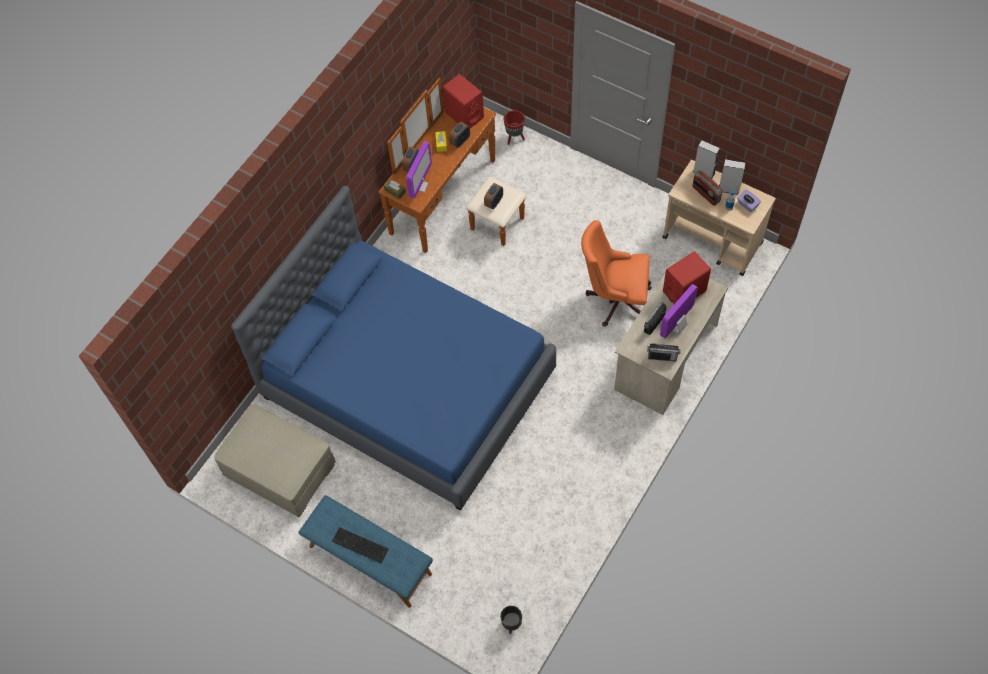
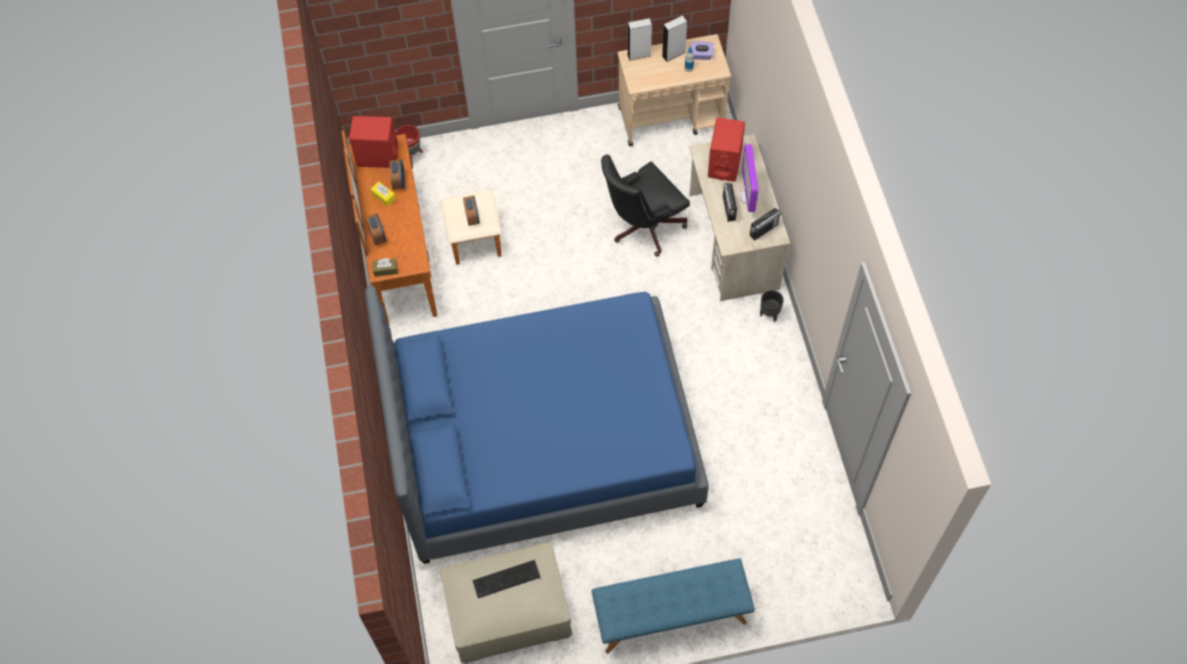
camera: 45 degrees left, 0 degrees up
keyboard [332,527,389,563] -> keyboard moved to [472,560,541,598]
monitor [406,142,432,198] -> none
black planter [500,606,522,634] -> black planter moved to [760,290,784,322]
orange office chair [581,220,652,327] -> black office chair [601,154,690,257]
radio [692,170,723,206] -> none

